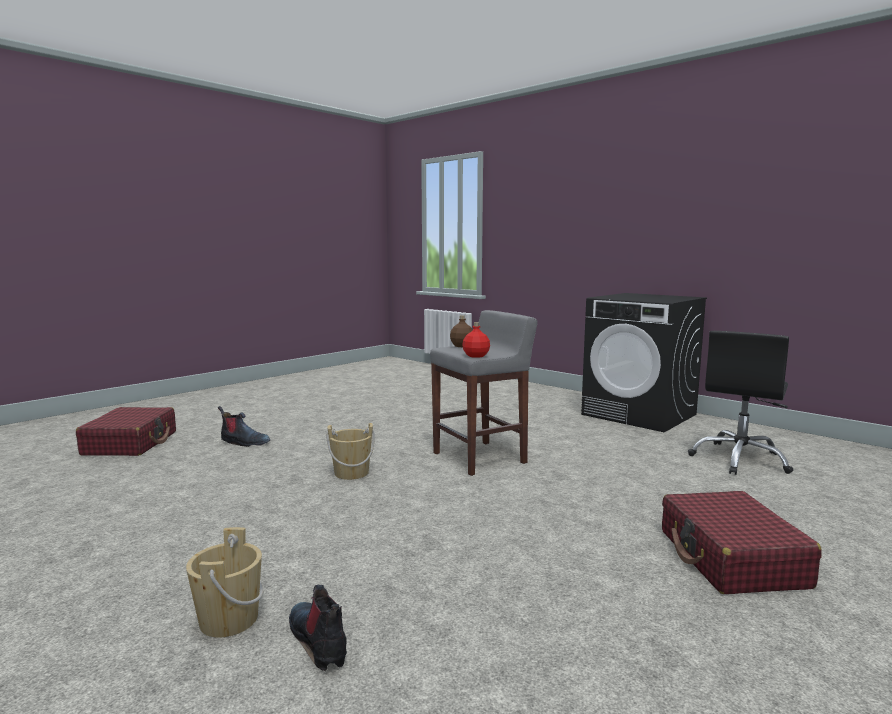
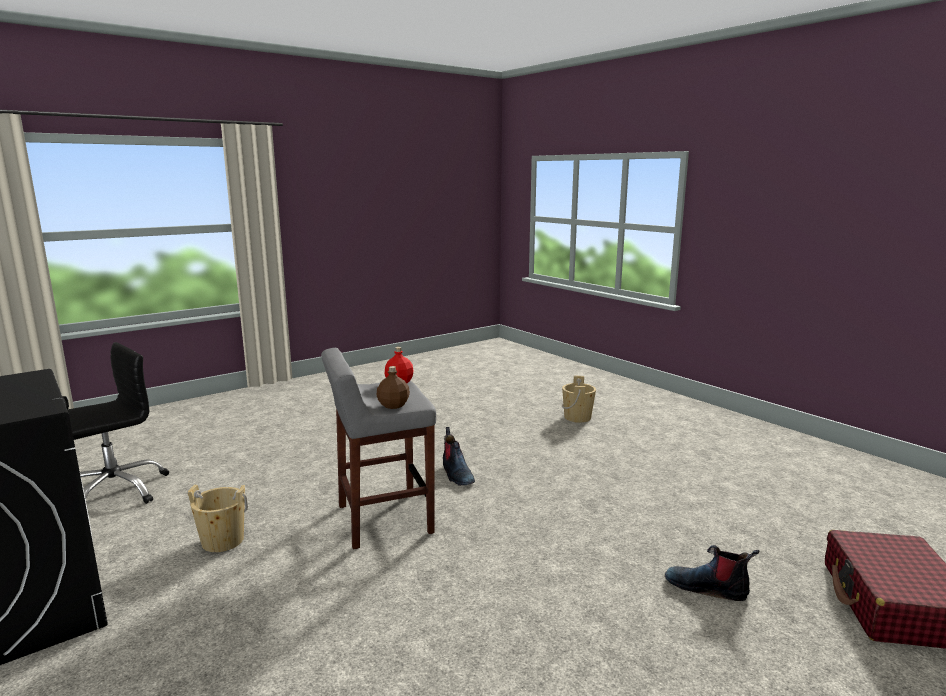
camera: 170 degrees left, 5 degrees up
boot [289,585,347,671] -> boot moved to [443,427,475,486]
beige bucket [326,423,375,480] -> beige bucket moved to [188,485,248,552]
red suitcase [662,491,822,594] -> none

